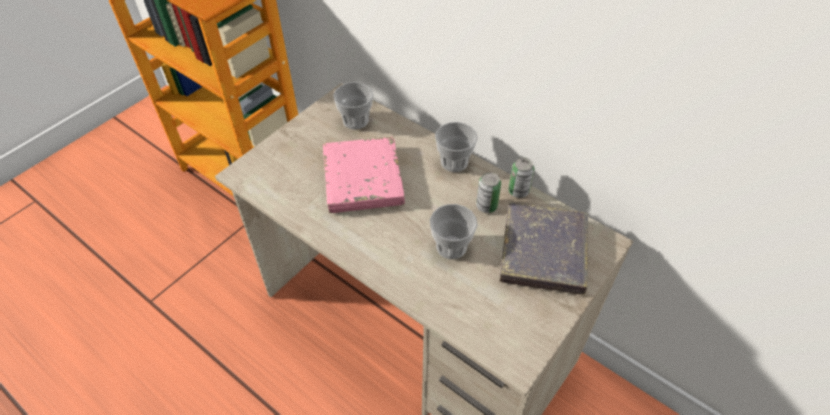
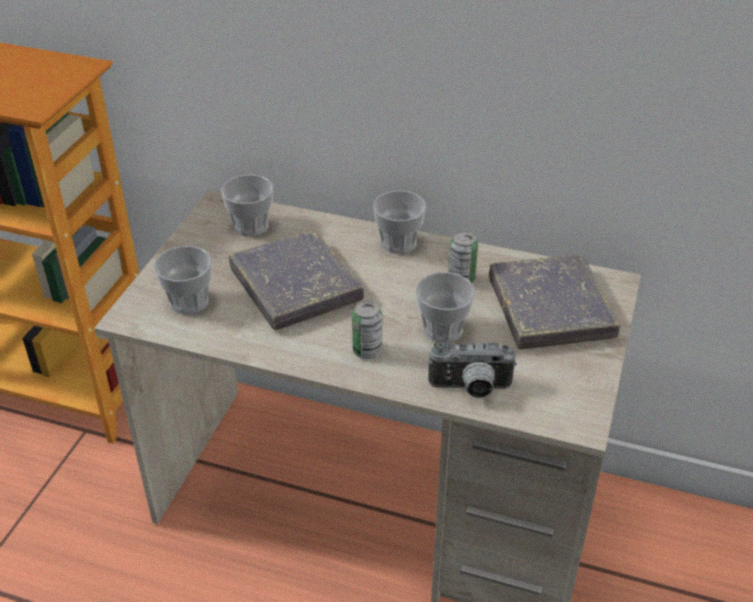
camera: 20 degrees left, 10 degrees down
pink book [323,137,405,213] -> grey book [229,229,364,330]
can [508,157,534,198] -> can moved to [352,301,382,359]
none -> cup [154,246,212,314]
none -> camera [428,341,517,398]

